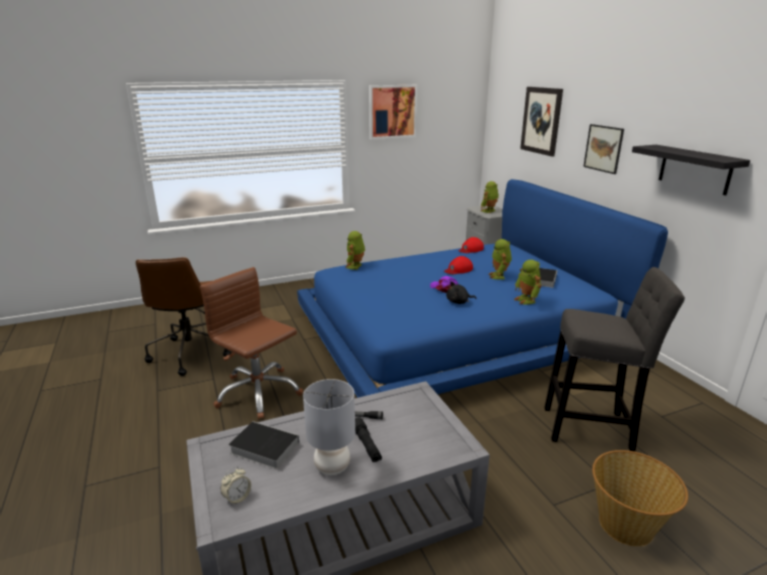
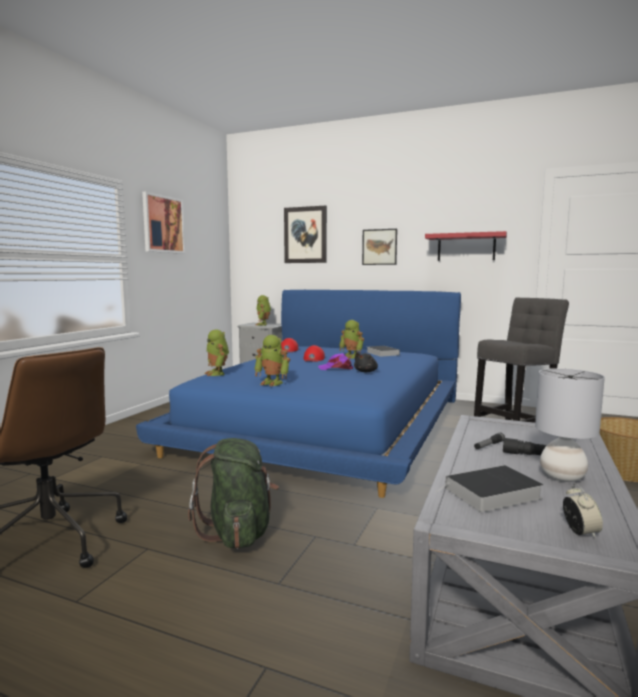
camera: 45 degrees left, 15 degrees down
brown office chair [200,267,303,419] -> green backpack [188,438,279,549]
toy robot [514,260,542,305] -> toy robot moved to [254,335,290,386]
black shelf [632,145,750,195] -> red shelf [425,231,507,261]

